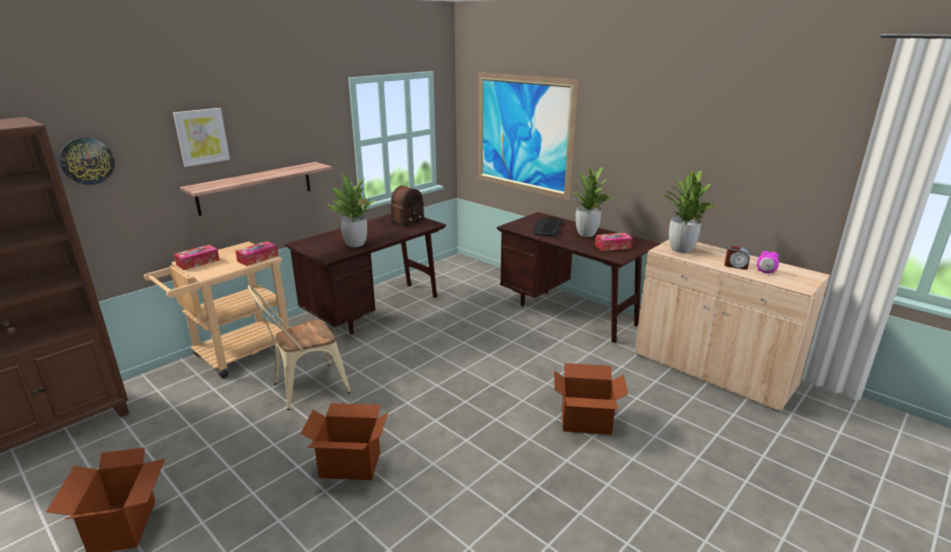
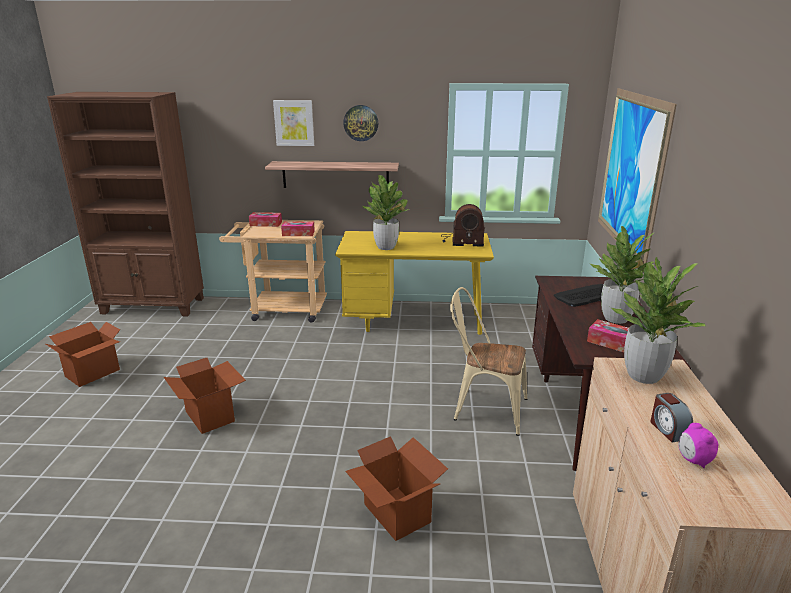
camera: 50 degrees right, 0 degrees up
wall clock [59,137,115,185] -> wall clock moved to [343,105,378,141]
beige chair [248,285,351,410] -> beige chair moved to [450,287,527,436]
brown desk [285,214,446,334] -> yellow desk [335,231,494,335]

